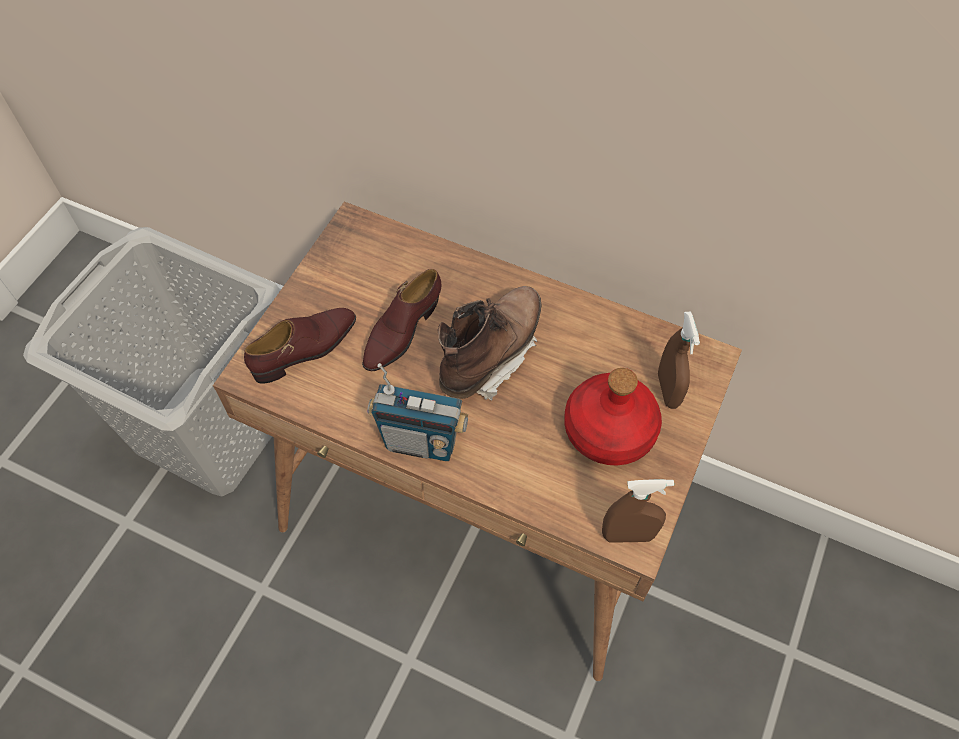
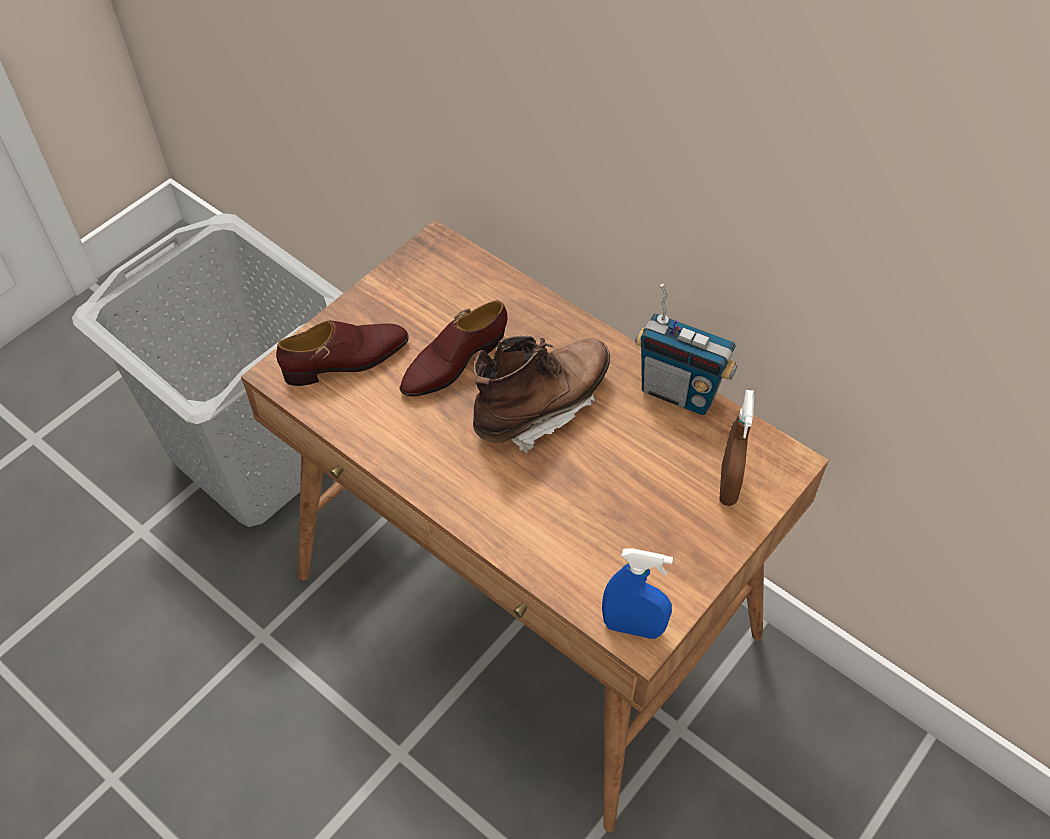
camera: 15 degrees right, 5 degrees down
radio [368,363,468,461] -> radio moved to [635,284,737,415]
red bottle [564,368,662,465] -> none
brown spray bottle [602,479,674,543] -> blue spray bottle [602,549,673,639]

